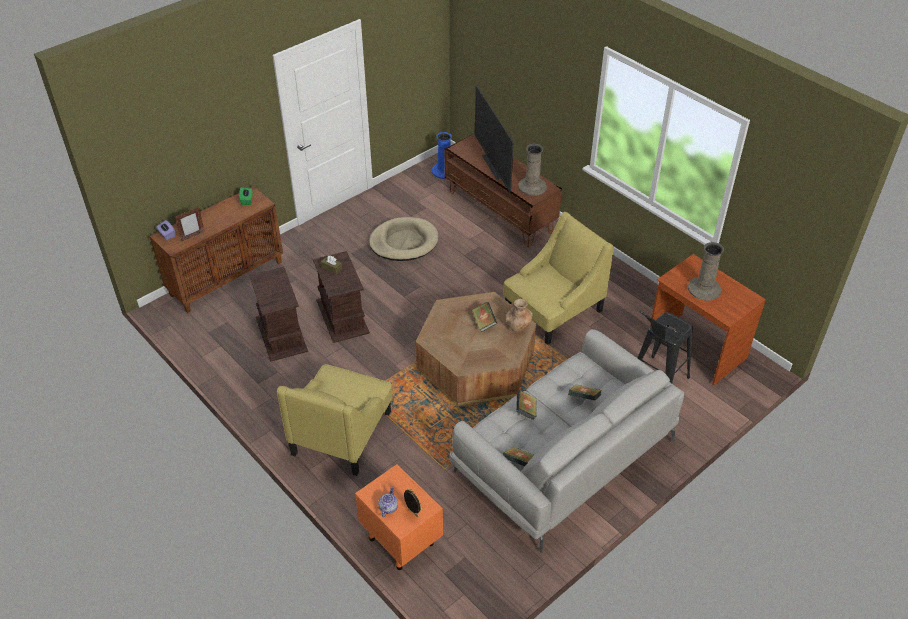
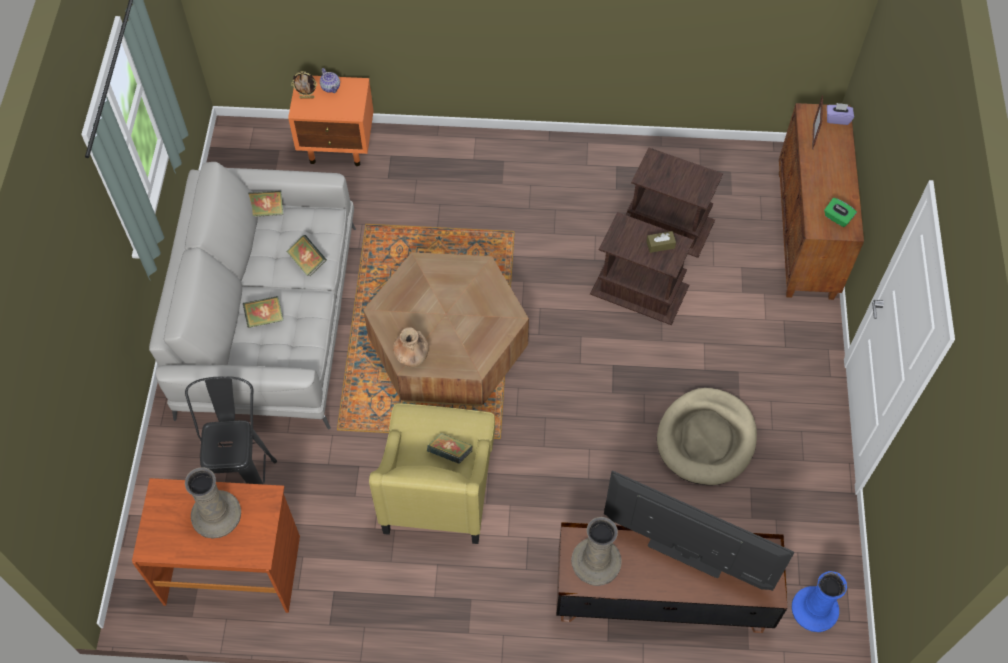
camera: 135 degrees right, 15 degrees up
yellow armchair [277,364,393,476] -> none
book [472,302,497,332] -> book moved to [427,433,473,464]

